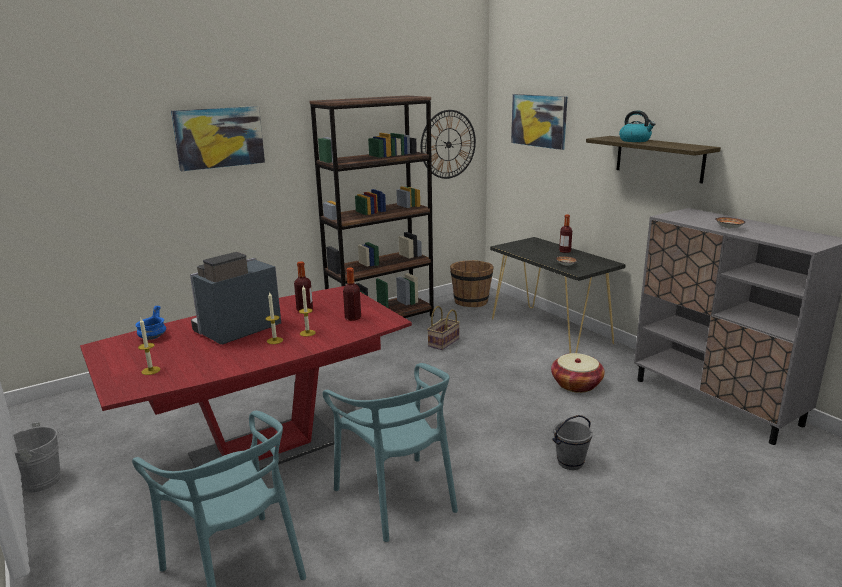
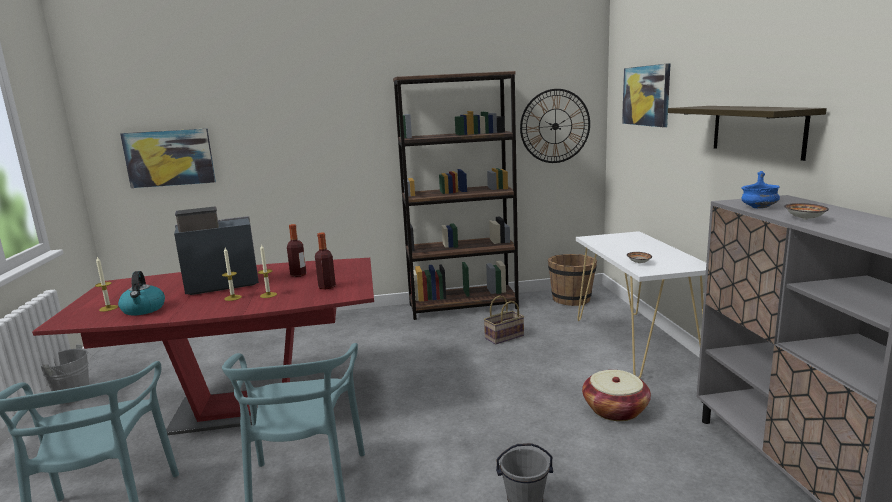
camera: 25 degrees right, 5 degrees down
blue bowl [135,306,166,340] -> blue bowl moved to [741,171,780,208]
picture [171,106,265,171] -> picture moved to [120,128,216,188]
black console table [490,237,626,353] -> white console table [576,231,706,378]
bottle [559,215,572,253] -> none
kettle [619,110,655,142] -> kettle moved to [118,271,165,315]

